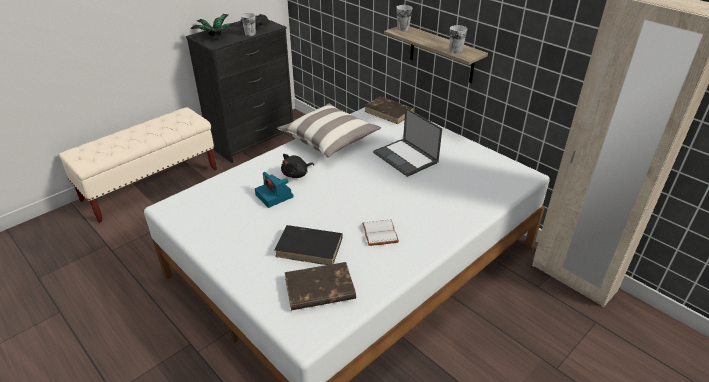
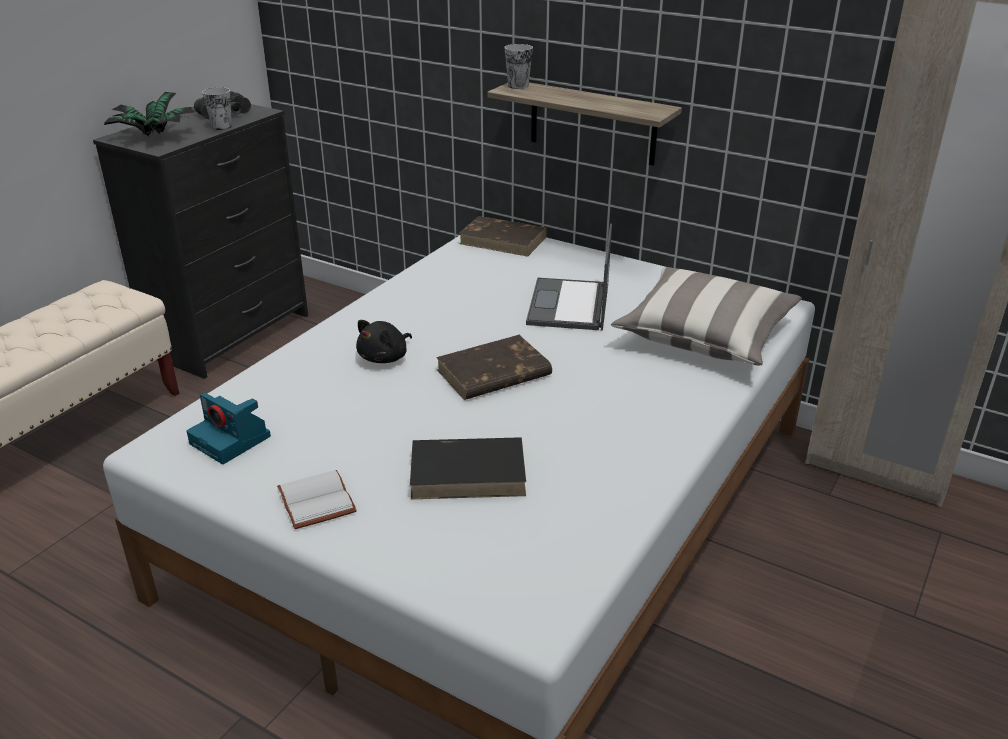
camera: 15 degrees left, 5 degrees down
camera [255,172,294,208] -> camera moved to [187,393,271,464]
pillow [277,104,381,158] -> pillow moved to [611,267,802,366]
brown book [285,262,356,310] -> brown book moved to [436,335,552,400]
white book [362,220,399,246] -> white book moved to [277,470,357,529]
laptop [373,108,442,177] -> laptop turned 60 degrees clockwise [526,223,612,331]
cup [450,25,468,54] -> none

